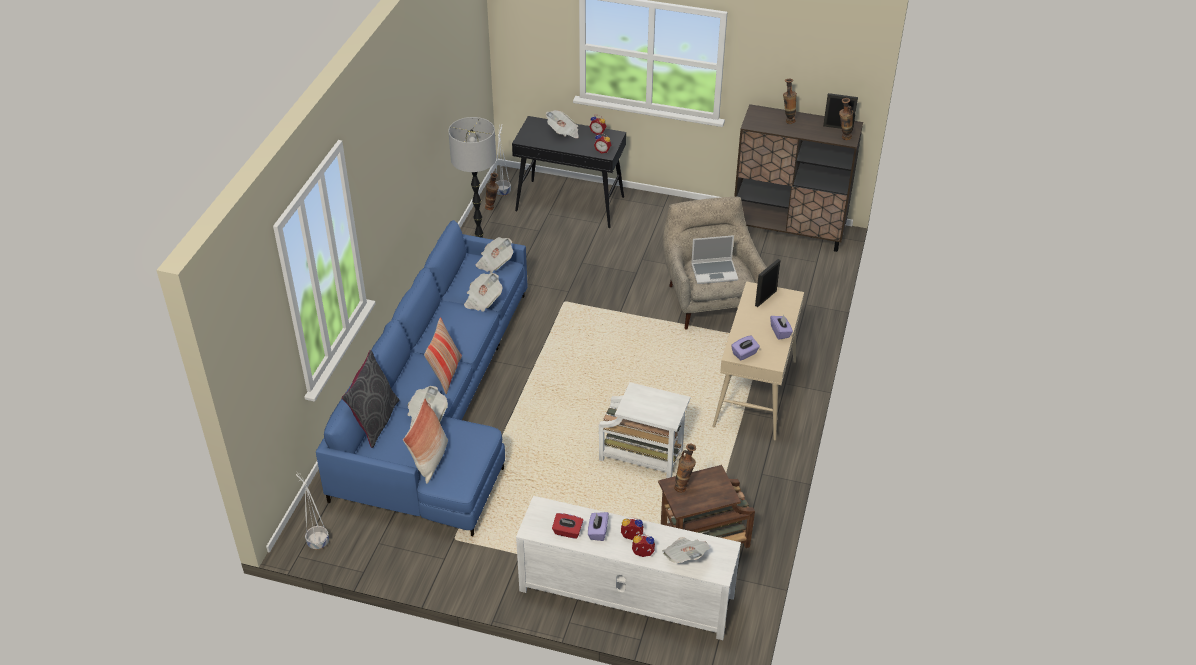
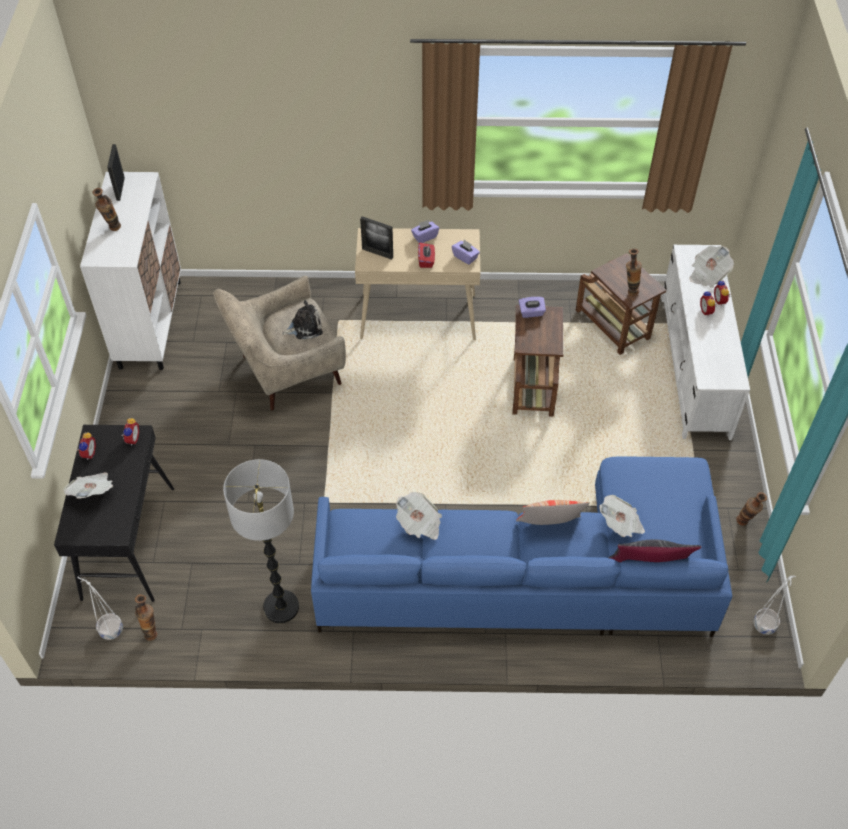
camera: 105 degrees left, 10 degrees up
pillow [403,398,448,484] -> none
newspaper [476,237,513,273] -> none
red tissue box [552,513,583,539] -> red tissue box moved to [418,243,435,268]
purple tissue box [588,512,609,541] -> purple tissue box moved to [519,297,546,318]
white side table [599,382,690,478] -> brown side table [512,305,563,417]
laptop [691,235,738,284] -> plush toy [282,300,323,339]
brown cabinet [734,104,863,252] -> white cabinet [80,172,181,370]
vase [839,98,853,140] -> vase moved to [736,492,767,526]

